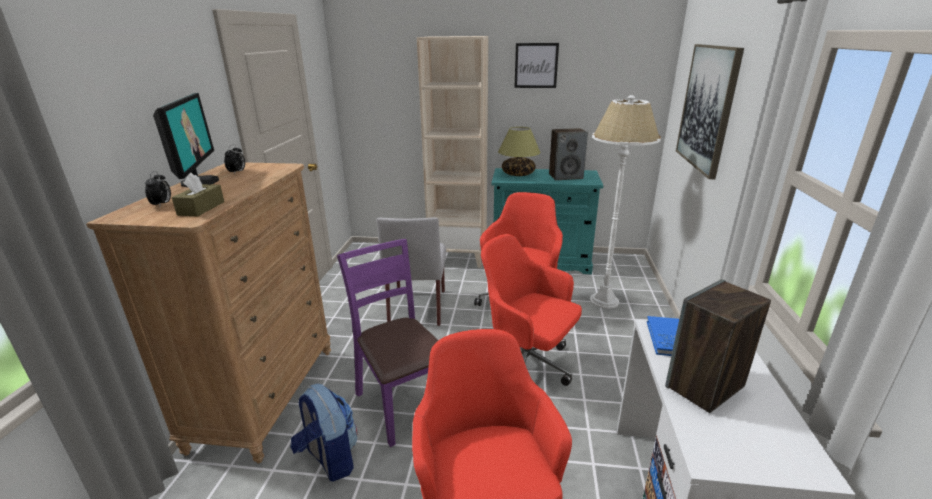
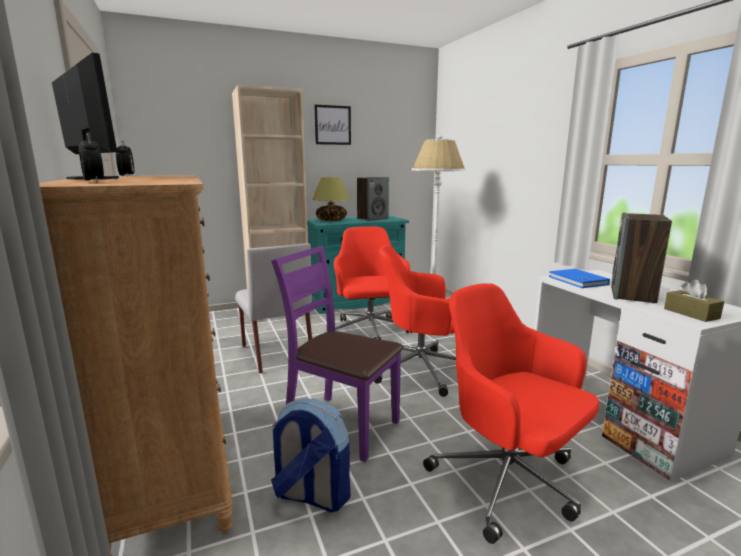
camera: 30 degrees left, 10 degrees down
brown tissue box [172,173,224,217] -> brown tissue box moved to [664,280,724,322]
picture [676,44,744,179] -> none

